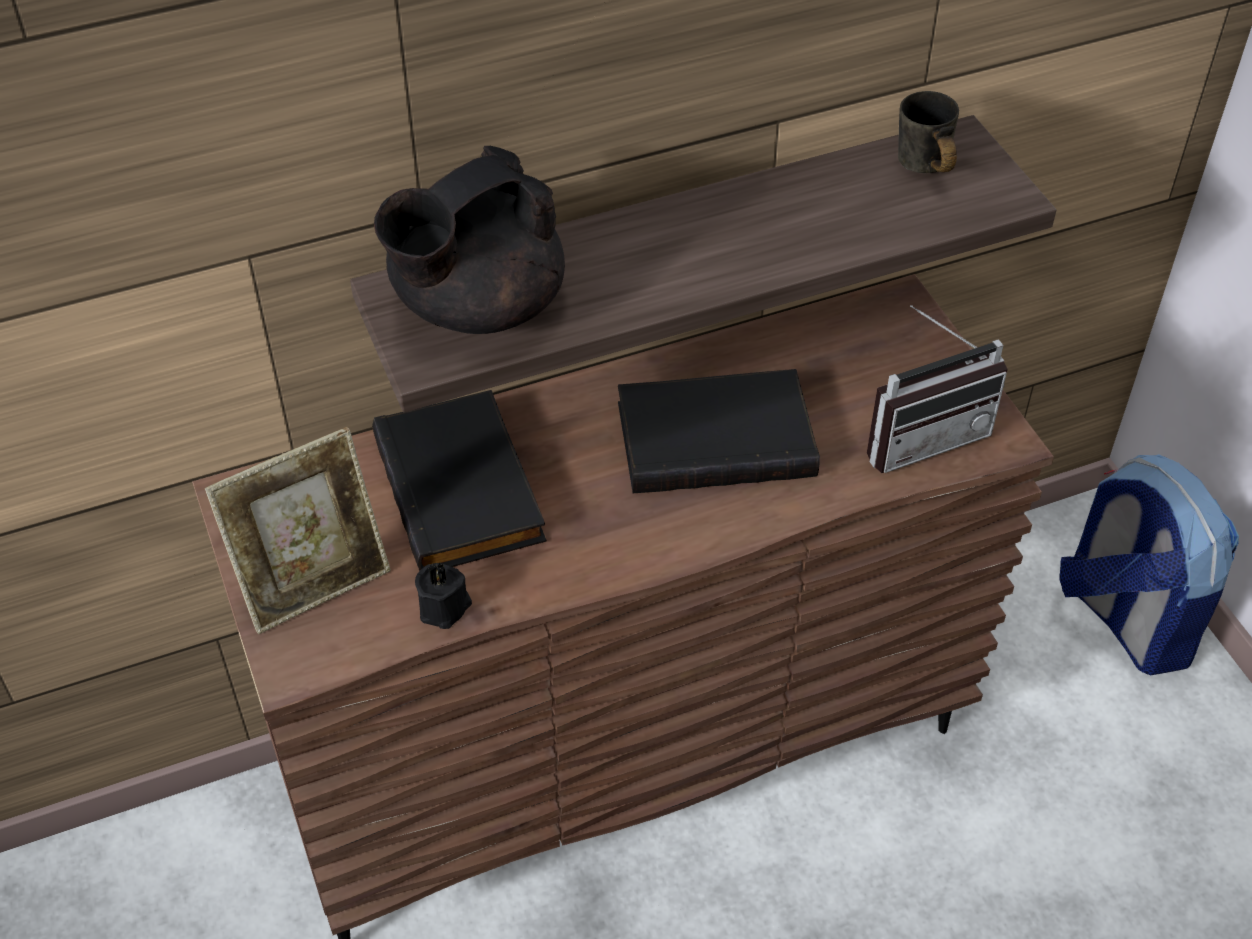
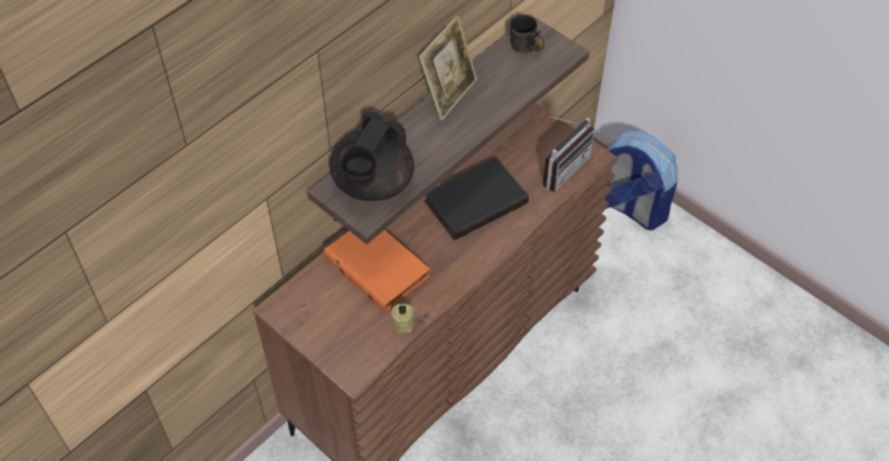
camera: 25 degrees left, 5 degrees up
picture frame [205,427,391,634] -> picture frame moved to [419,16,477,121]
black book [372,390,546,571] -> orange book [324,230,430,312]
black candle [415,562,472,629] -> beige candle [391,304,415,333]

